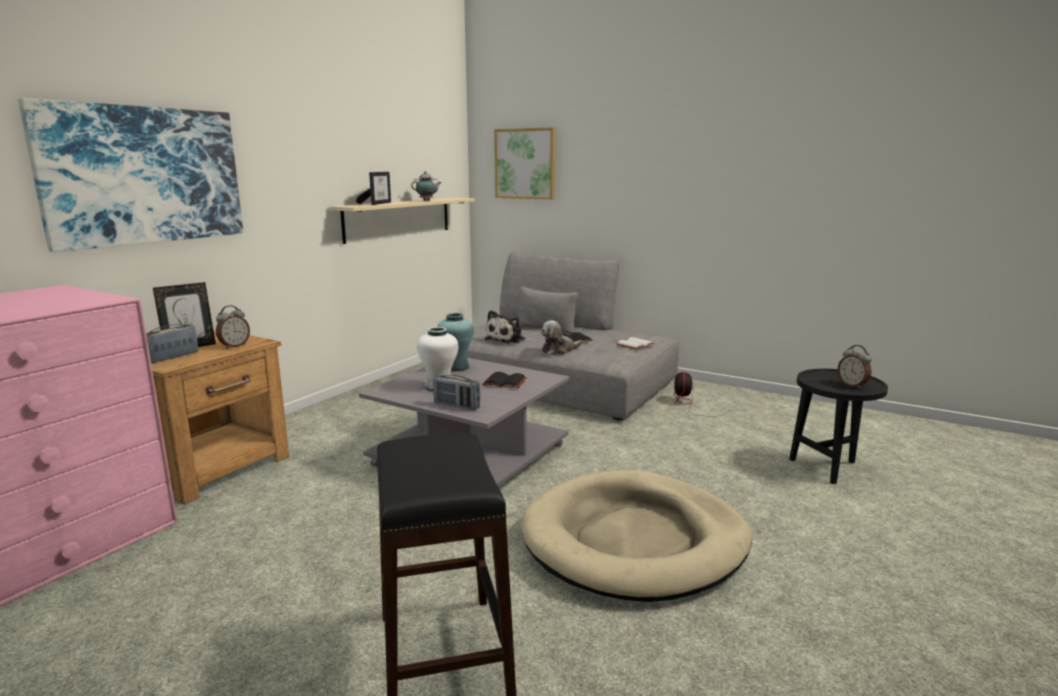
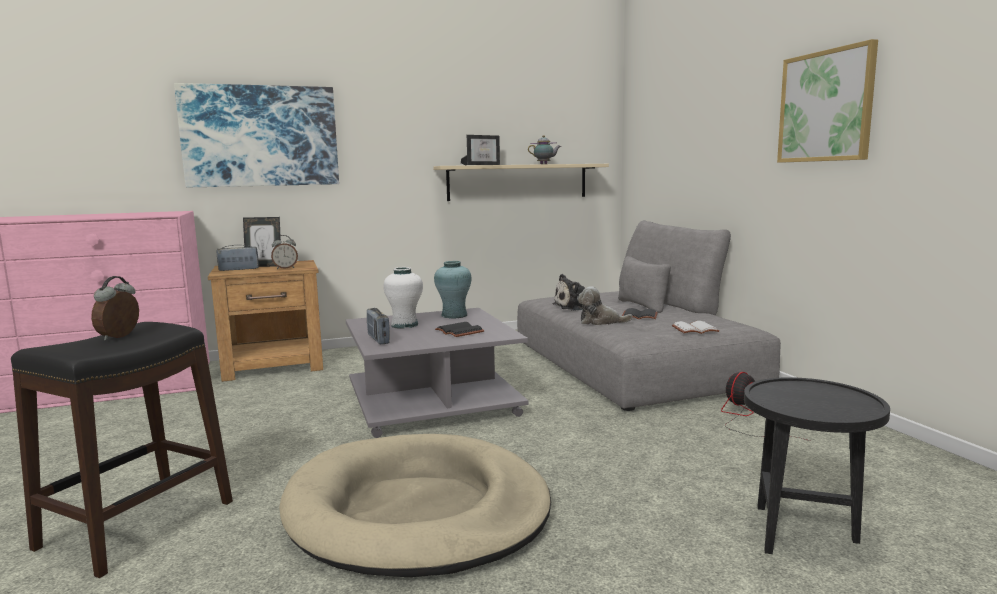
camera: 40 degrees right, 5 degrees down
picture [494,127,555,200] -> picture moved to [777,39,878,163]
alarm clock [837,345,872,389] -> alarm clock moved to [91,276,139,341]

